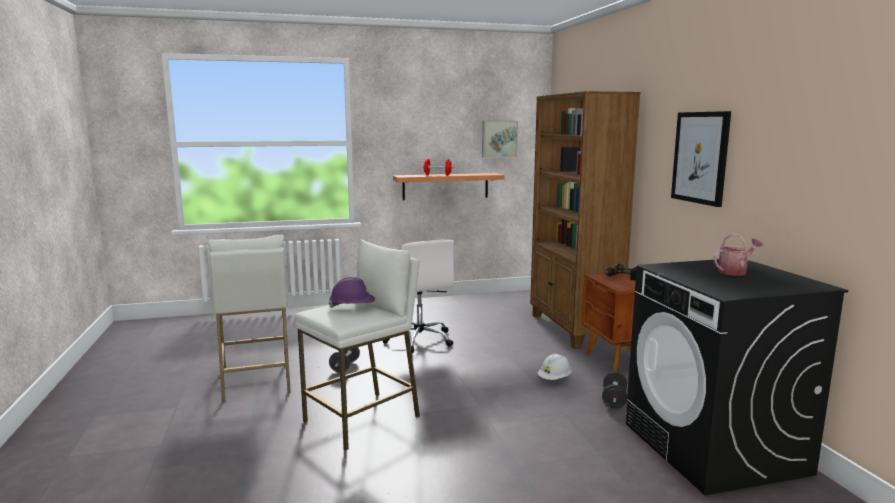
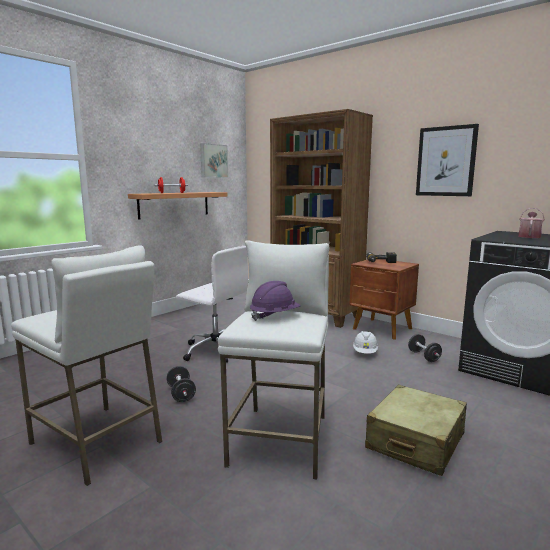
camera: 35 degrees left, 0 degrees up
none -> beige suitcase [365,385,467,476]

